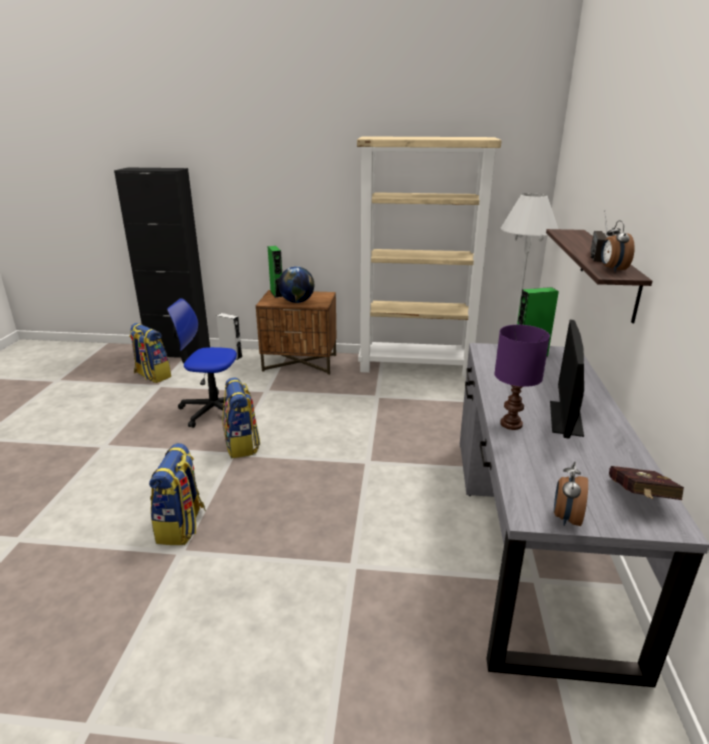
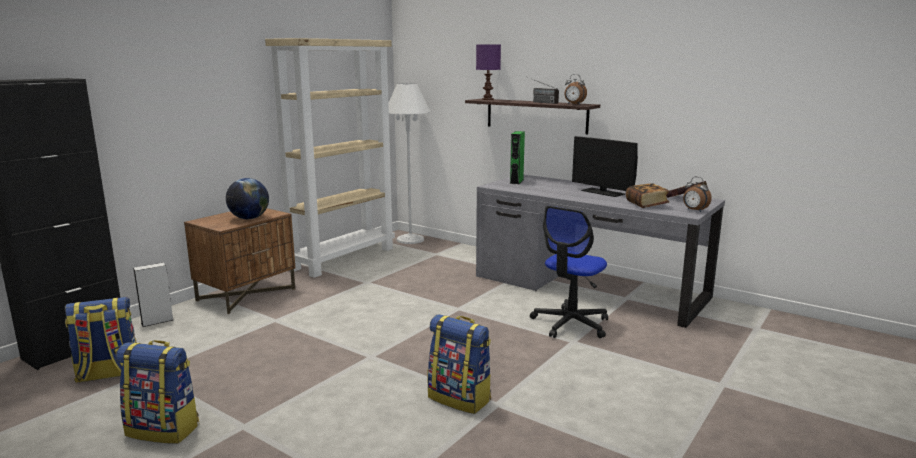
camera: 60 degrees left, 10 degrees down
office chair [167,298,237,428] -> office chair moved to [530,206,608,338]
backpack [222,377,260,458] -> backpack moved to [116,340,199,444]
green speaker [268,246,283,298] -> none
purple table lamp [494,325,550,430] -> purple table lamp moved to [476,45,501,100]
none -> book [626,183,669,208]

